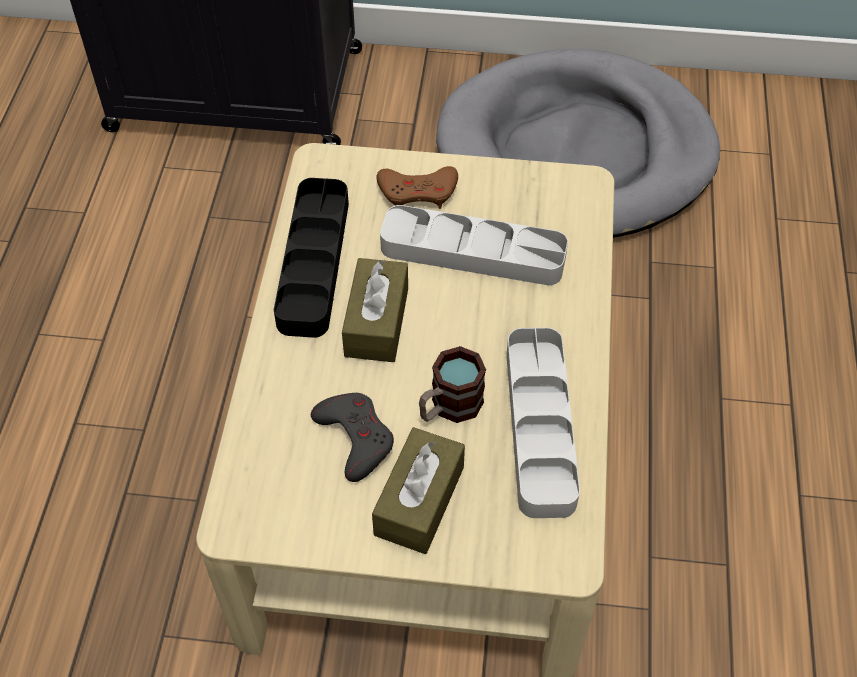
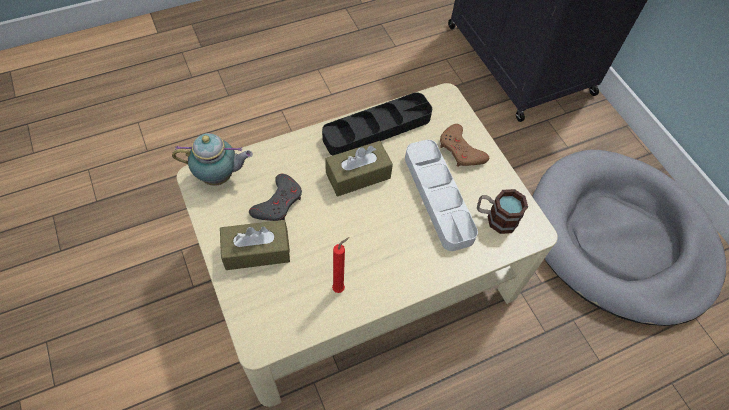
camera: 55 degrees right, 5 degrees up
mug [419,346,486,423] -> mug moved to [477,189,528,234]
grey tray [506,328,580,518] -> red candle [332,237,349,293]
none -> teapot [172,133,253,186]

